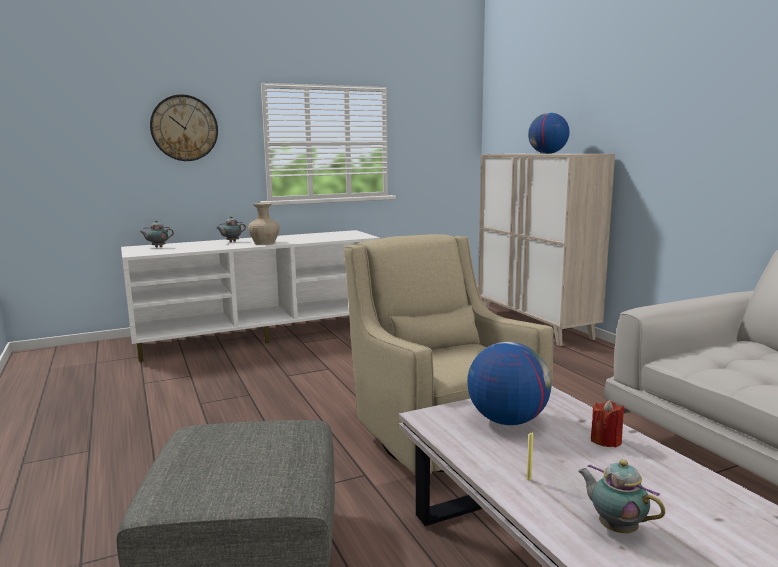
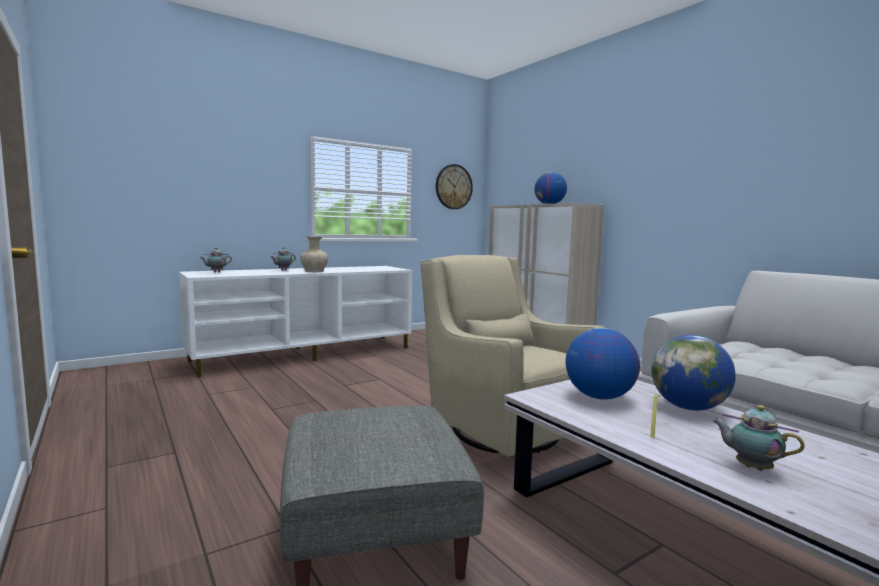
camera: 10 degrees left, 5 degrees down
wall clock [150,94,218,161] -> wall clock moved to [436,164,473,209]
red candle [591,400,625,447] -> globe [651,335,736,411]

